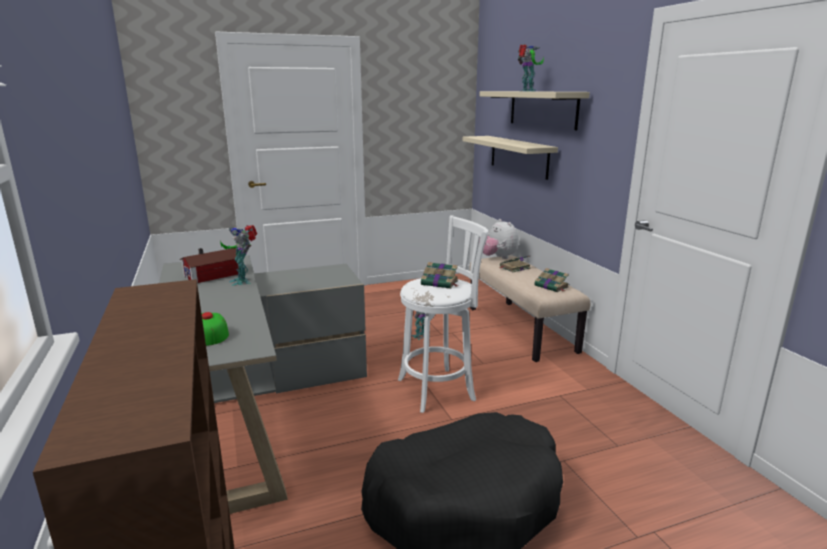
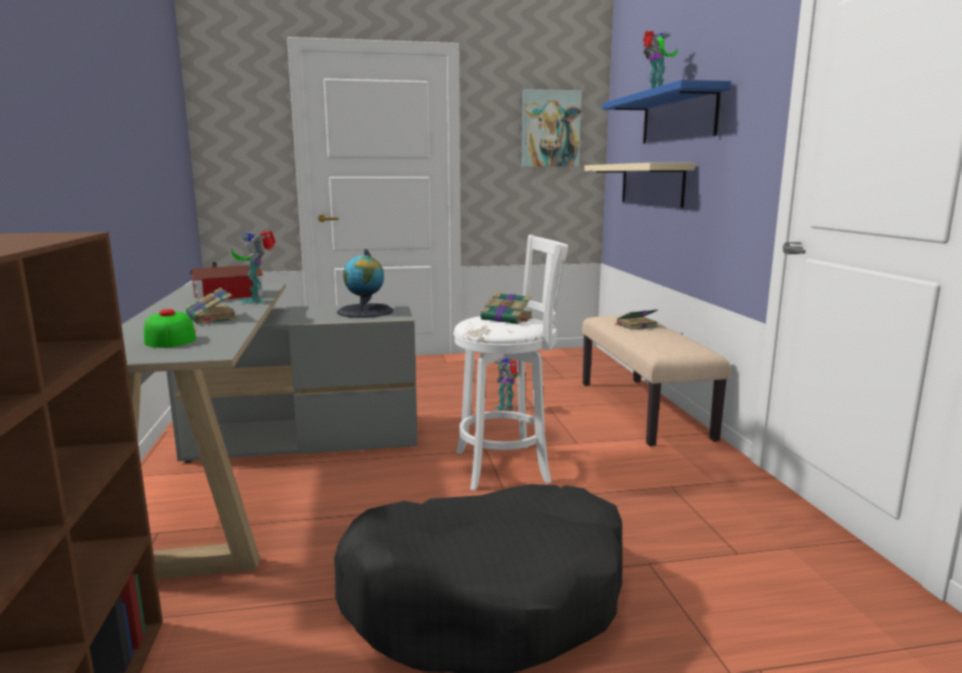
camera: 10 degrees right, 5 degrees down
beige shelf [479,91,590,130] -> blue shelf [602,80,731,143]
plush toy [479,219,519,259] -> none
book [534,268,569,292] -> book moved to [186,287,238,324]
none -> globe [337,249,393,318]
none -> picture [522,89,582,167]

